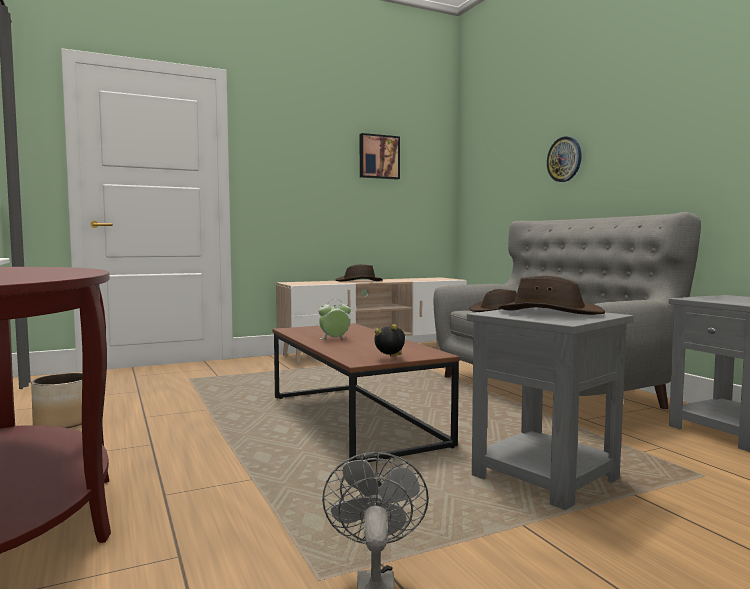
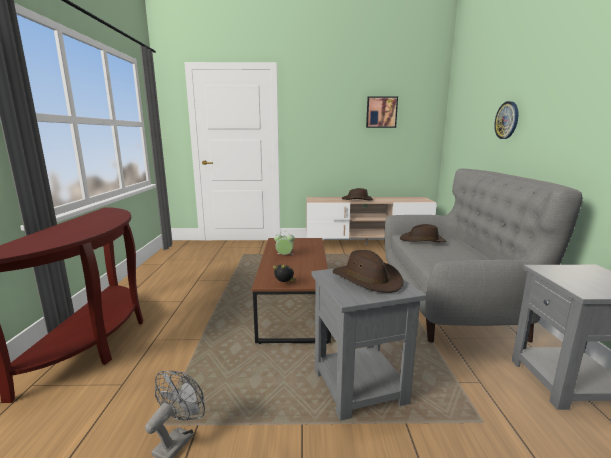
camera: 25 degrees right, 10 degrees up
planter [31,373,83,428] -> none

